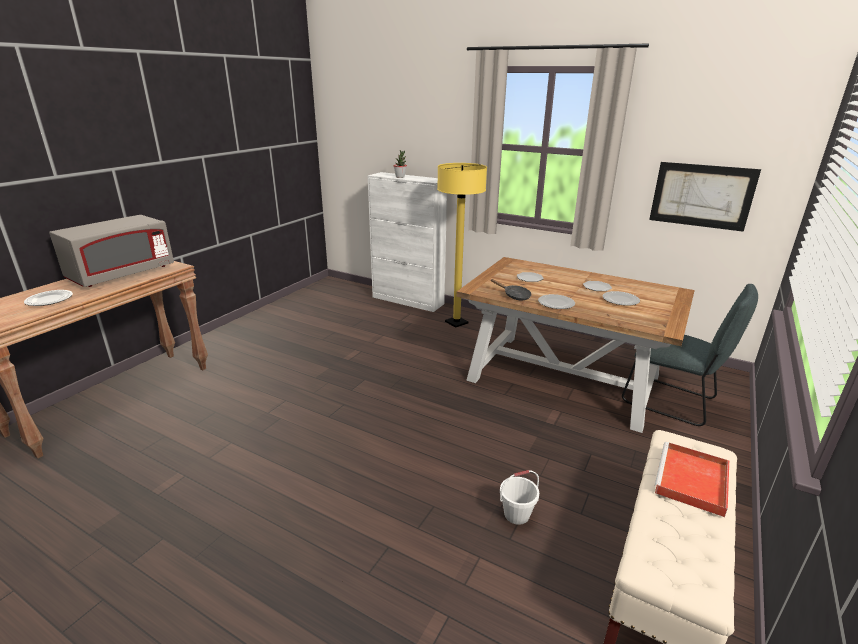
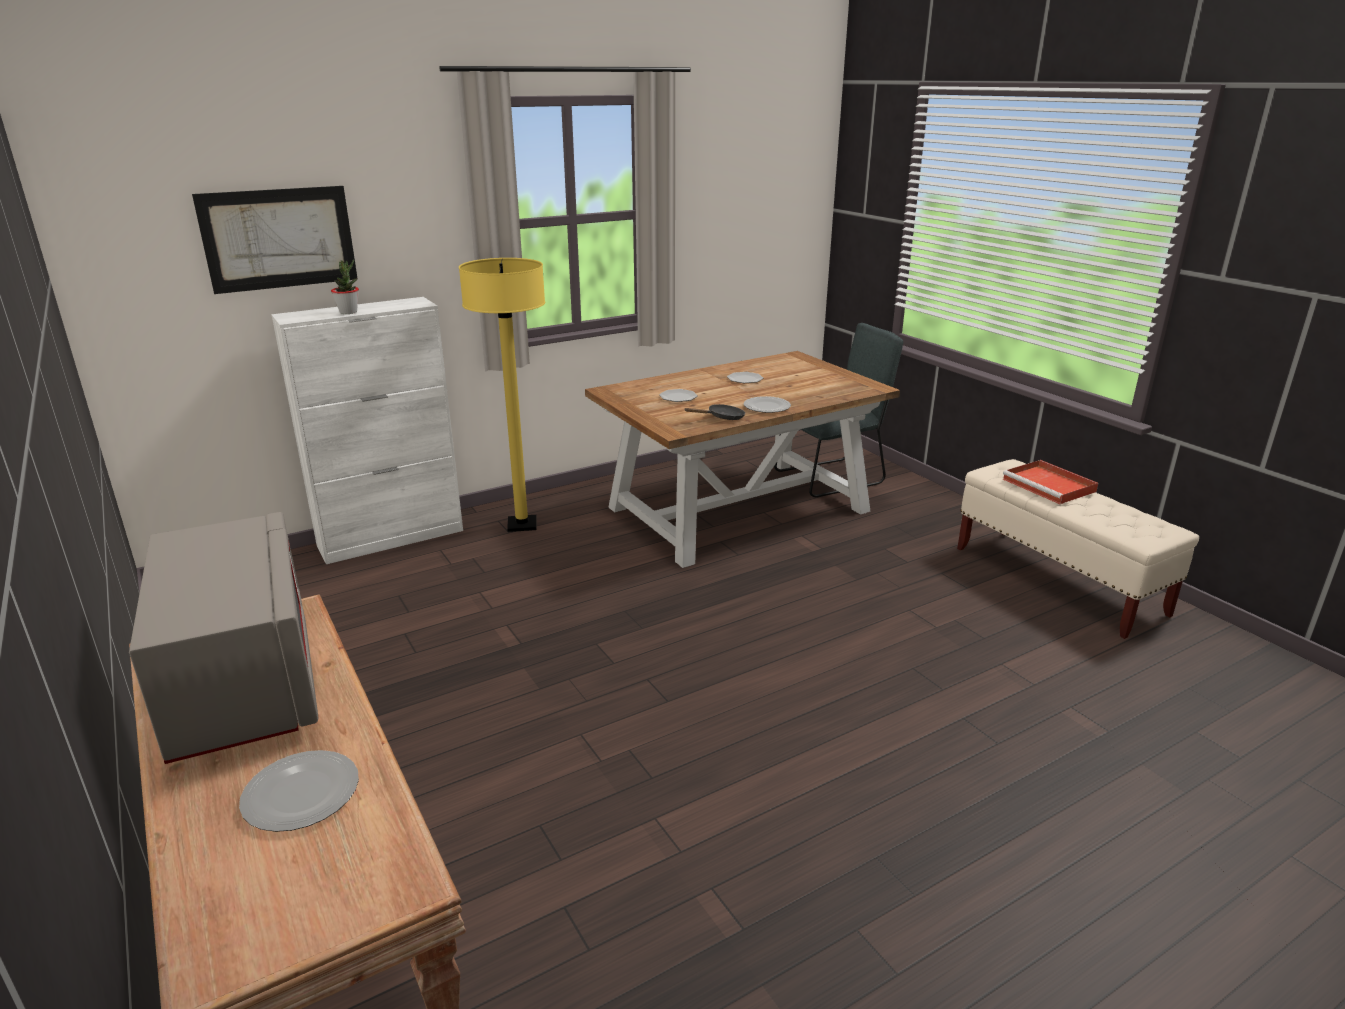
camera: 60 degrees left, 0 degrees up
white bucket [500,470,539,525] -> none
plate [602,291,640,306] -> none
picture [649,162,761,232] -> picture moved to [192,186,358,294]

